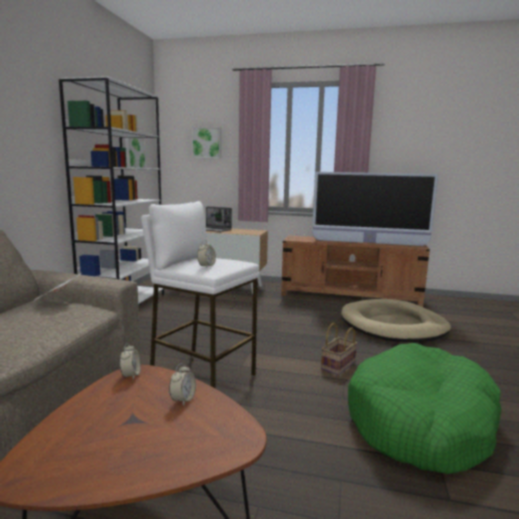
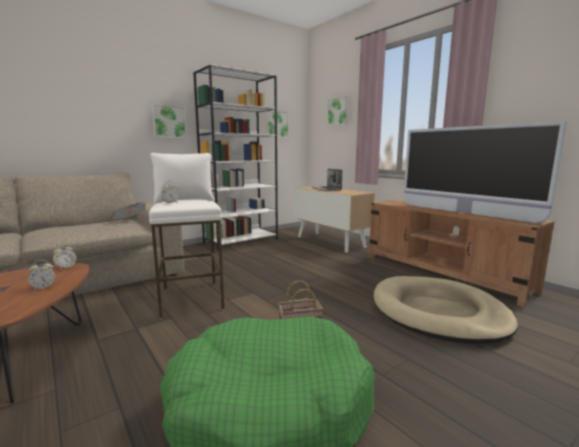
camera: 40 degrees right, 0 degrees up
none -> picture [152,104,187,139]

